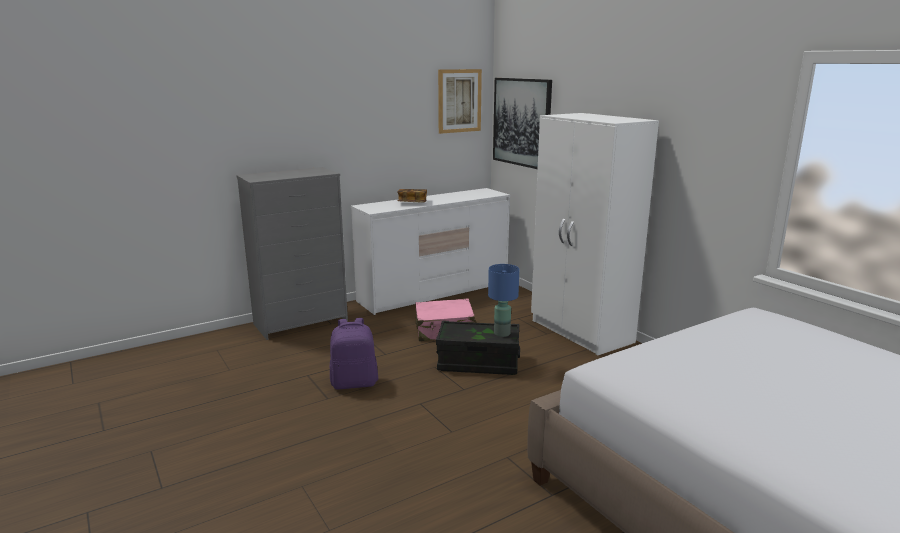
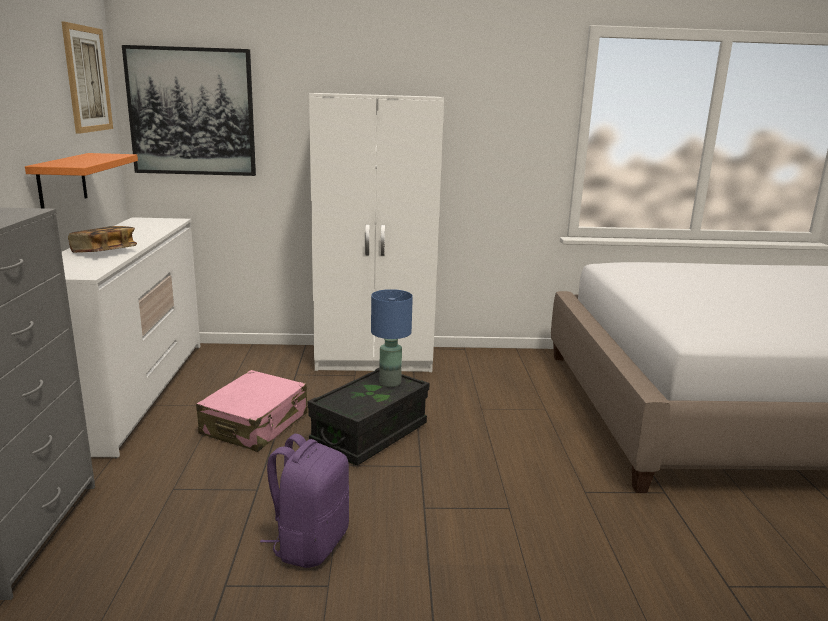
camera: 60 degrees left, 0 degrees up
none -> orange shelf [25,153,138,208]

